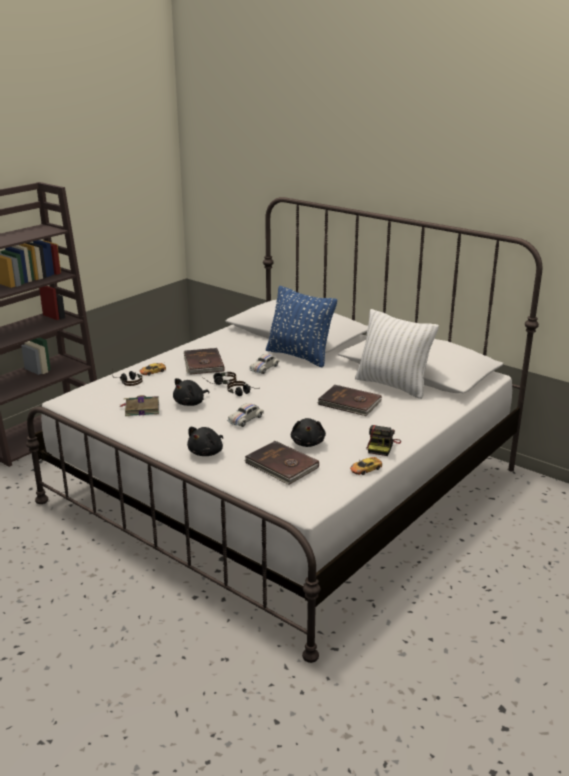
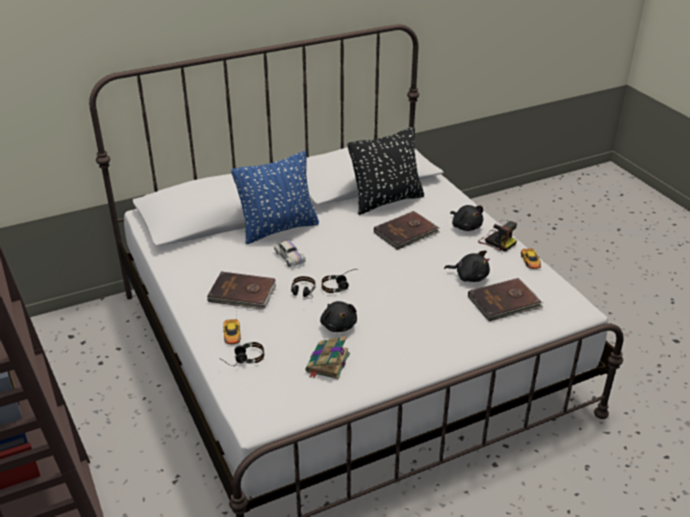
camera: 65 degrees left, 10 degrees up
black plush toy [187,427,223,456] -> black plush toy moved to [450,205,483,231]
white toy car [227,403,264,427] -> none
white pillow [355,309,439,399] -> black pillow [348,127,424,215]

